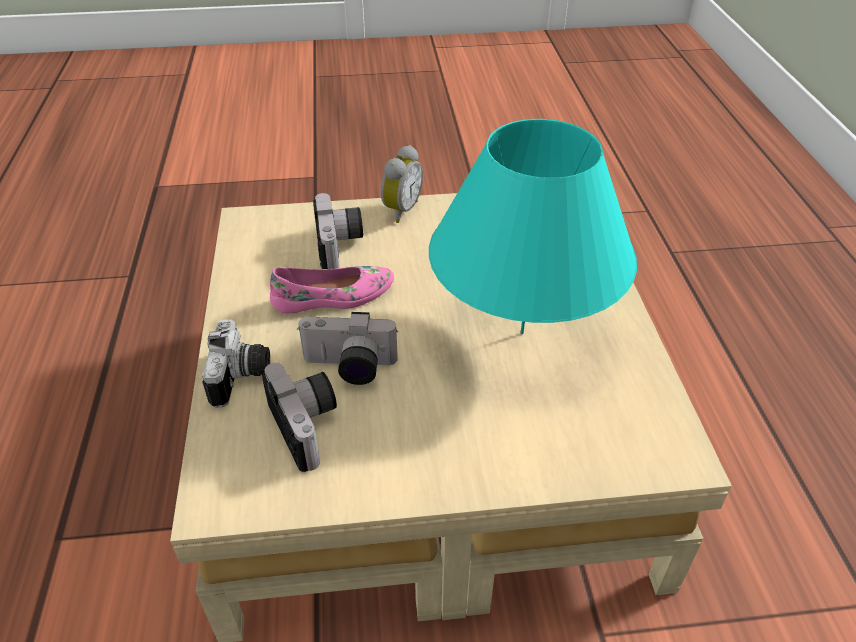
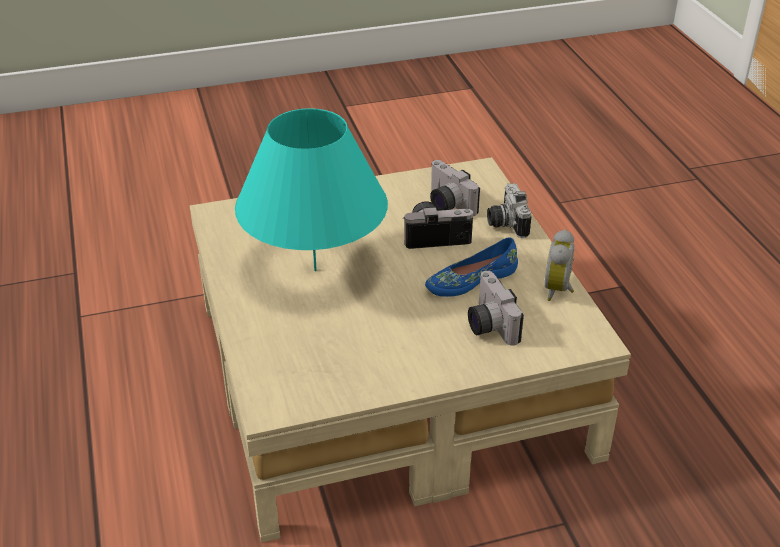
camera: 170 degrees right, 5 degrees down
pink shoe [270,266,394,314] -> blue shoe [425,237,518,297]
alarm clock [381,145,423,223] -> alarm clock moved to [544,229,575,301]

